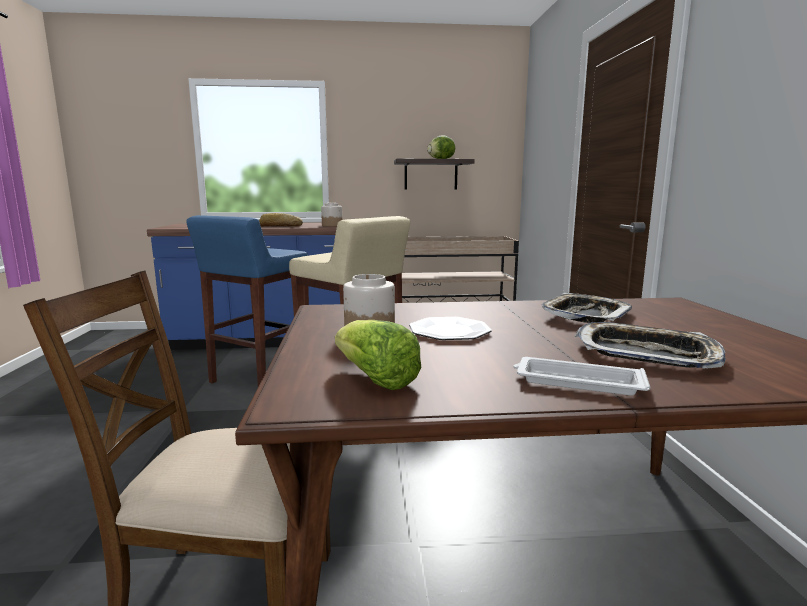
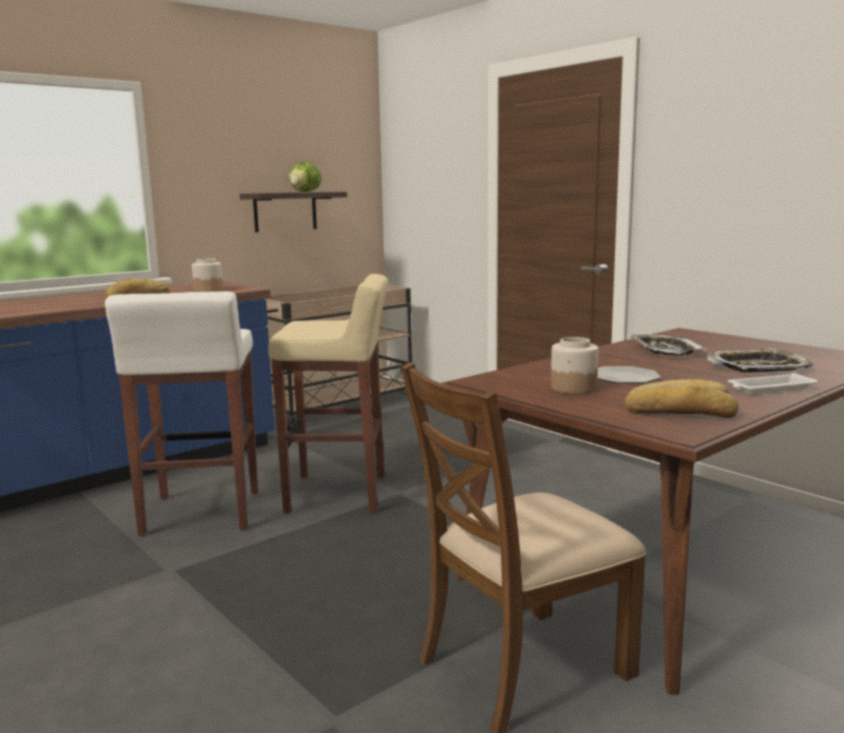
camera: 35 degrees left, 0 degrees up
blue stool [186,215,309,387] -> white stool [105,291,258,535]
lettuce [335,320,421,390] -> bread [625,379,739,418]

